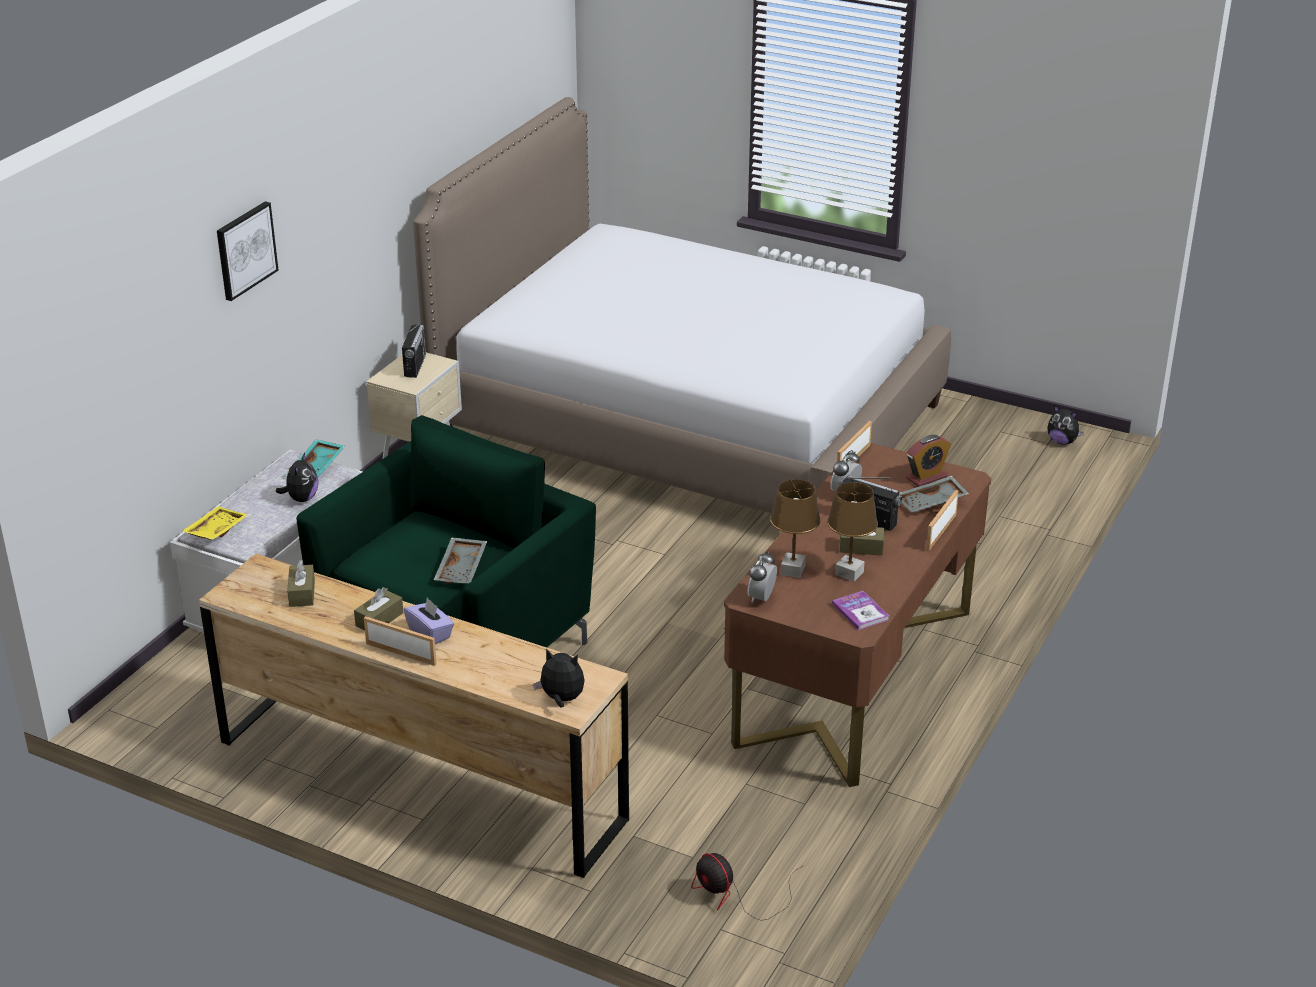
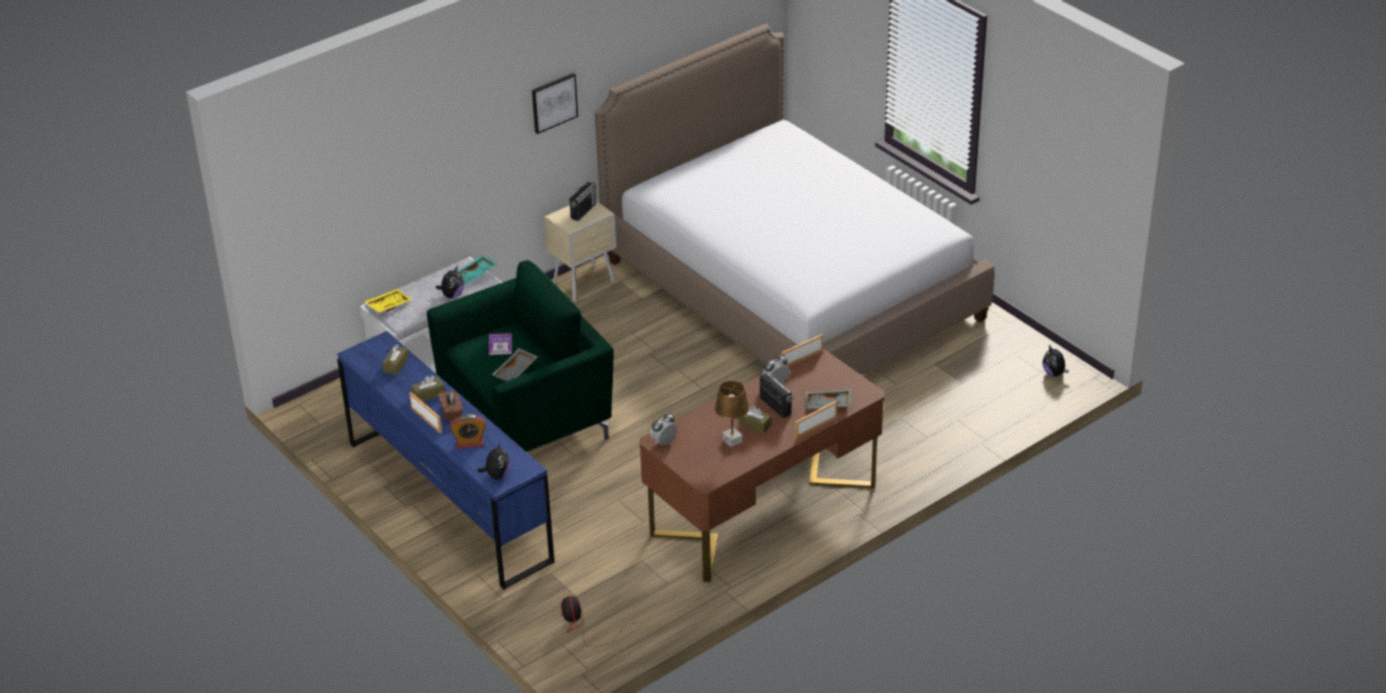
camera: 25 degrees right, 5 degrees up
brown dresser [199,554,629,878] -> blue dresser [337,331,555,590]
picture [217,201,279,301] -> picture moved to [532,73,578,134]
purple tissue box [404,598,454,644] -> brown tissue box [438,390,463,420]
plush toy [533,648,585,708] -> plush toy turned 60 degrees clockwise [478,442,510,479]
brown table lamp [770,479,821,578] -> none
book [832,591,889,630] -> book moved to [489,333,512,355]
alarm clock [906,435,951,487] -> alarm clock moved to [450,414,486,449]

